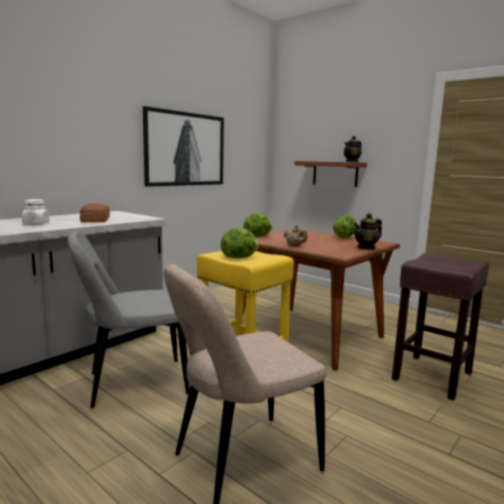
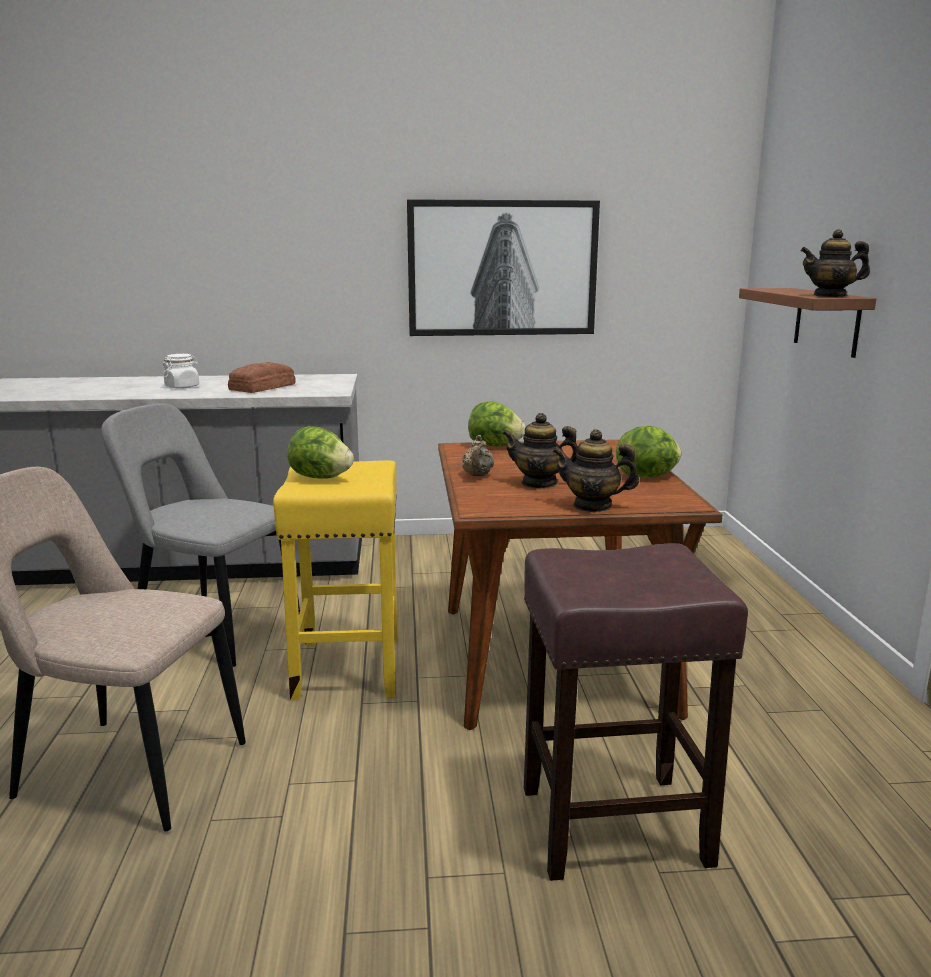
camera: 45 degrees right, 5 degrees up
none -> teapot [502,413,578,489]

